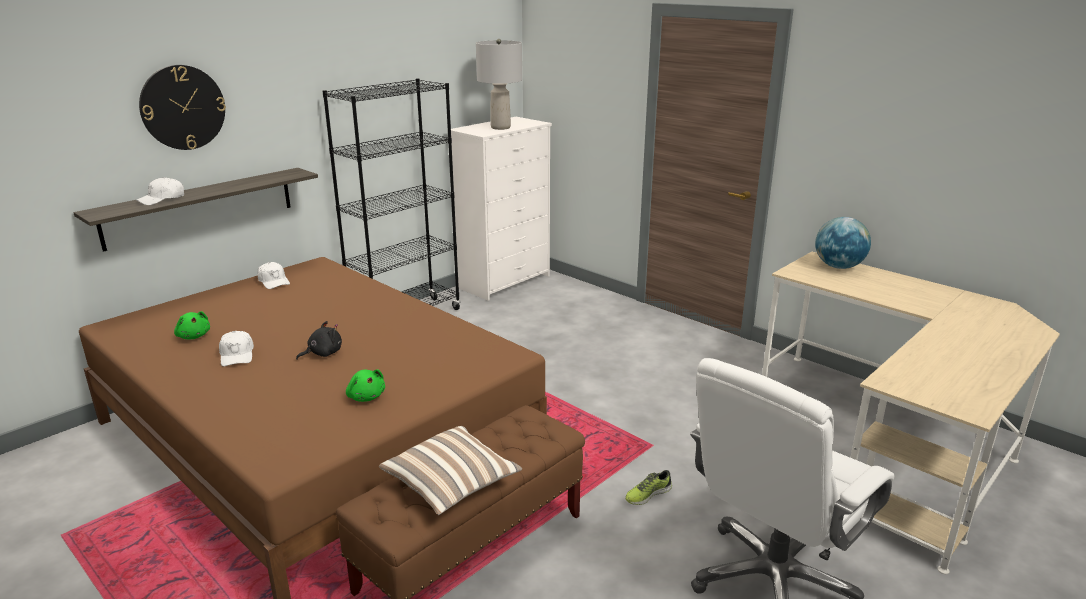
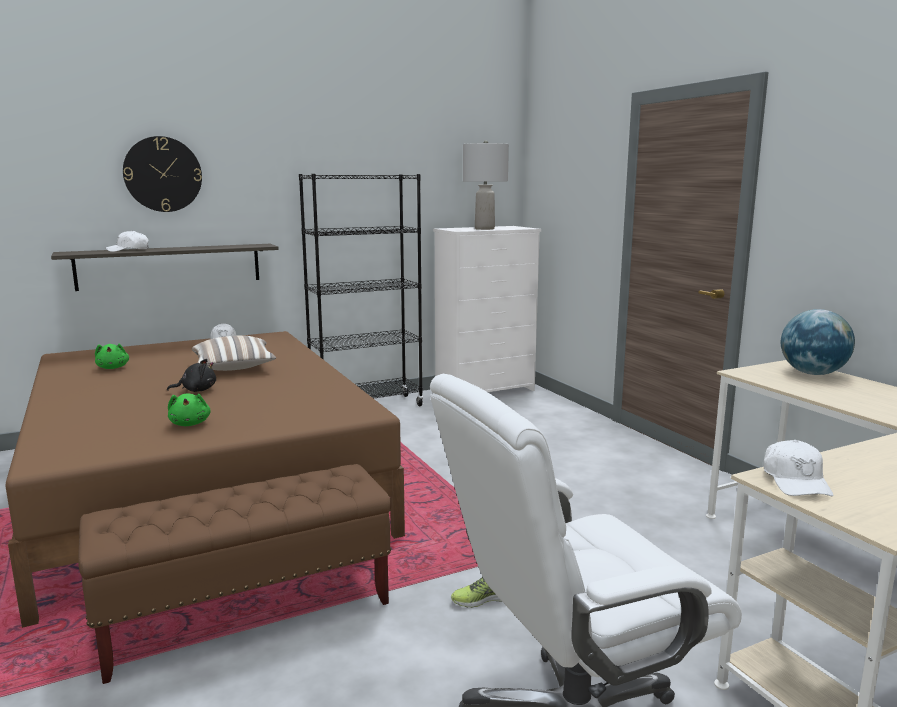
camera: 20 degrees right, 10 degrees down
white cap [219,331,254,366] -> white cap moved to [764,440,833,496]
pillow [379,426,522,515] -> pillow moved to [192,335,276,371]

